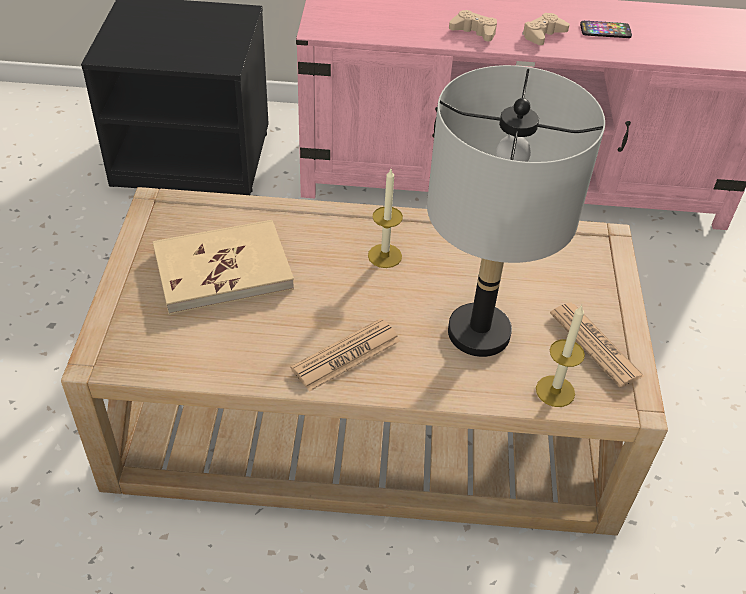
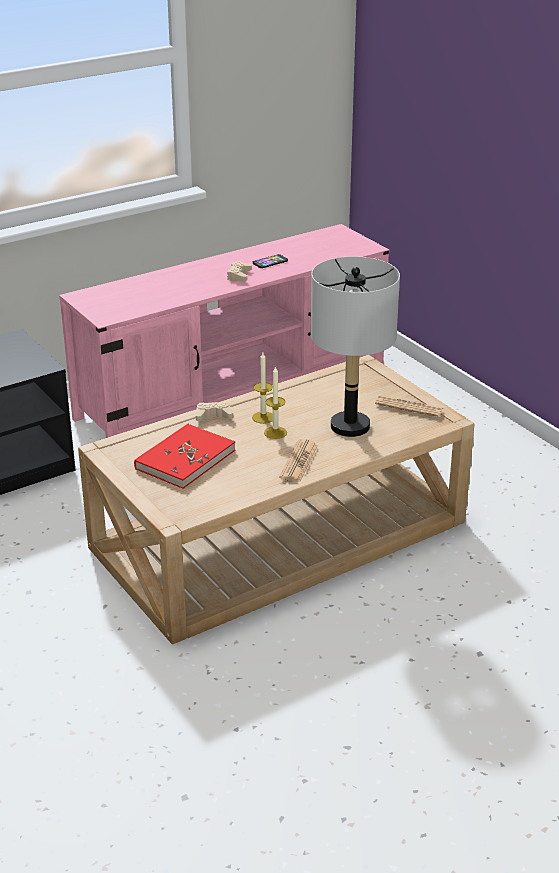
camera: 35 degrees left, 15 degrees down
beige book [153,220,294,315] -> red book [134,424,235,489]
beige game controller [449,10,497,41] -> beige game controller moved to [196,401,233,421]
candle [536,305,585,407] -> candle moved to [264,366,287,439]

